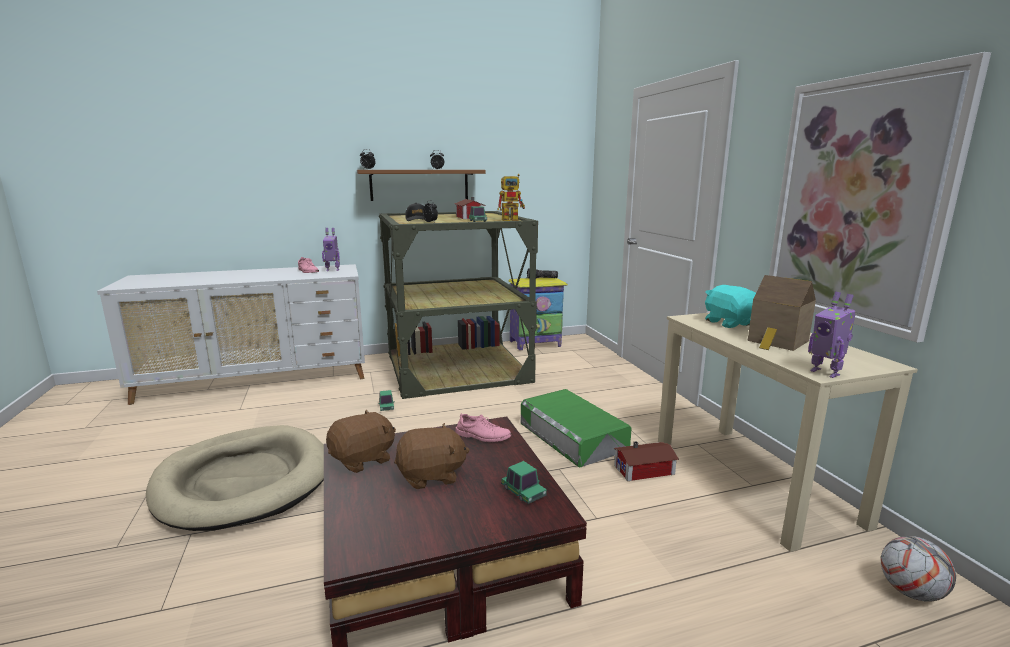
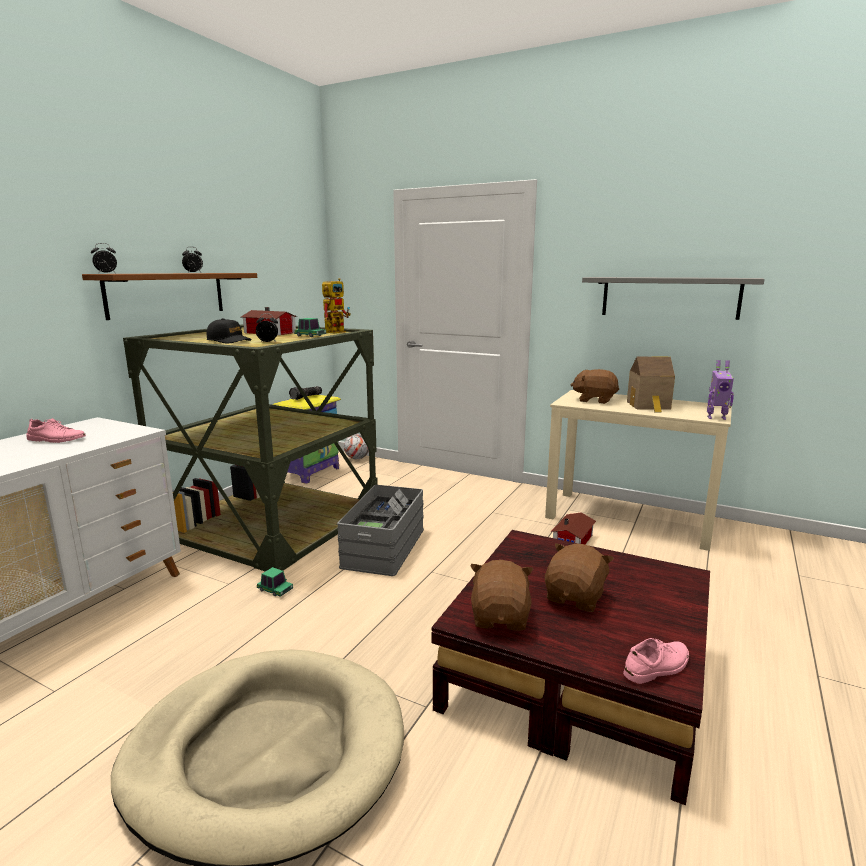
camera: 45 degrees left, 0 degrees up
toy robot [322,228,340,271] -> none
pink shoe [455,413,511,442] -> pink shoe moved to [623,638,689,684]
toy car [501,461,547,504] -> none
green storage box [521,389,631,467] -> none
turquoise plush toy [705,285,756,328] -> brown plush toy [571,369,619,404]
picture [769,52,991,343] -> grey shelf [582,277,765,320]
football [881,536,956,602] -> football moved to [344,434,369,459]
none -> grey storage box [337,485,424,576]

